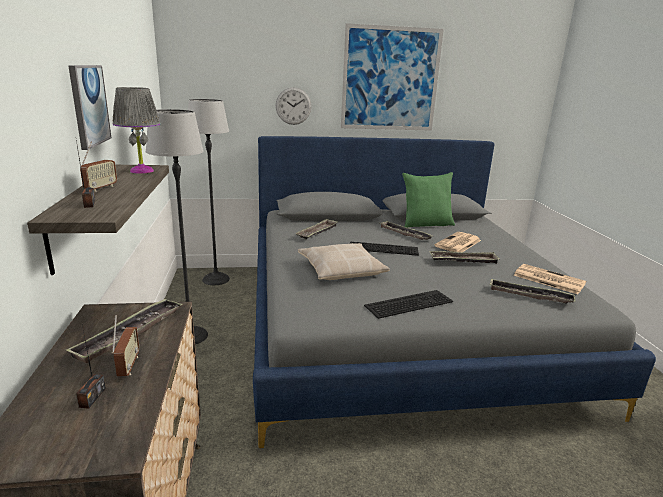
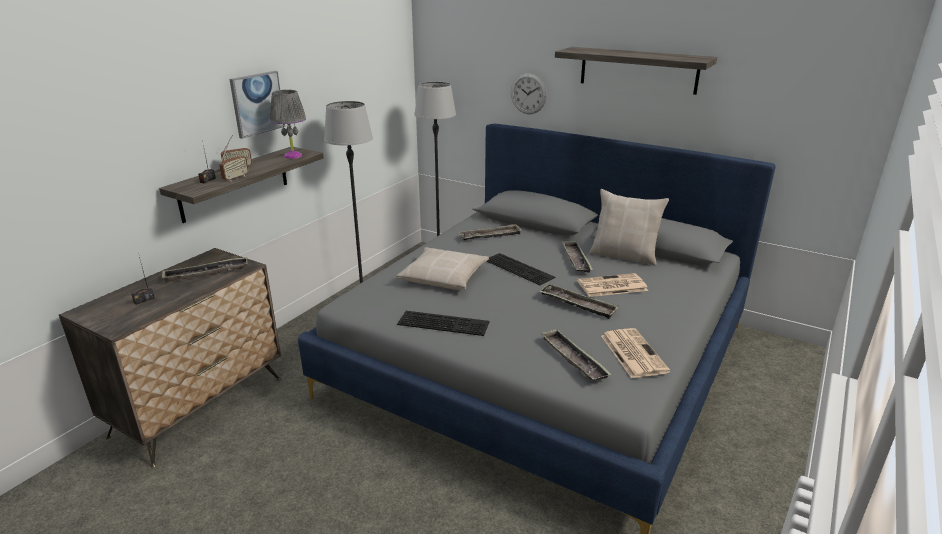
camera: 40 degrees right, 5 degrees up
radio [112,315,139,376] -> radio moved to [219,144,249,181]
picture [341,23,444,131] -> shelf [555,47,717,95]
green pillow [402,172,455,228] -> beige pillow [589,189,669,266]

